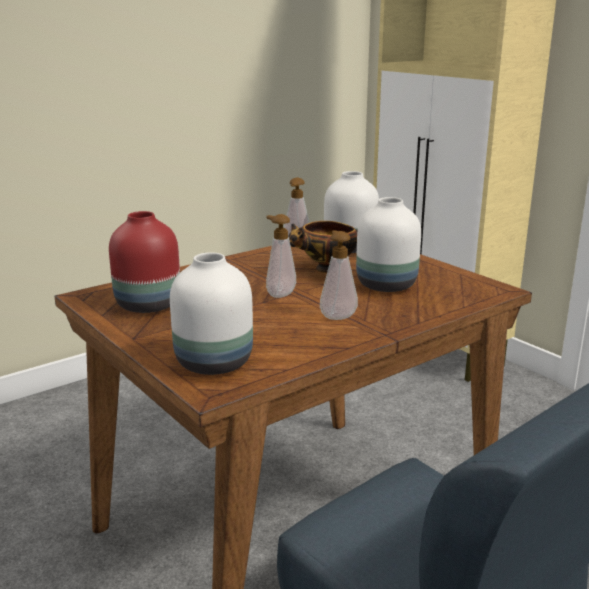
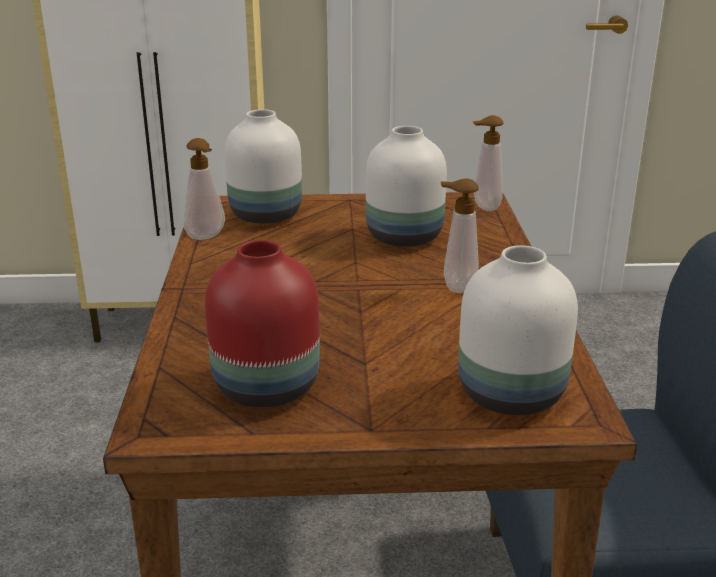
camera: 55 degrees left, 5 degrees up
soap dispenser [266,214,296,298] -> soap dispenser moved to [473,115,503,211]
bowl [289,221,357,273] -> none

